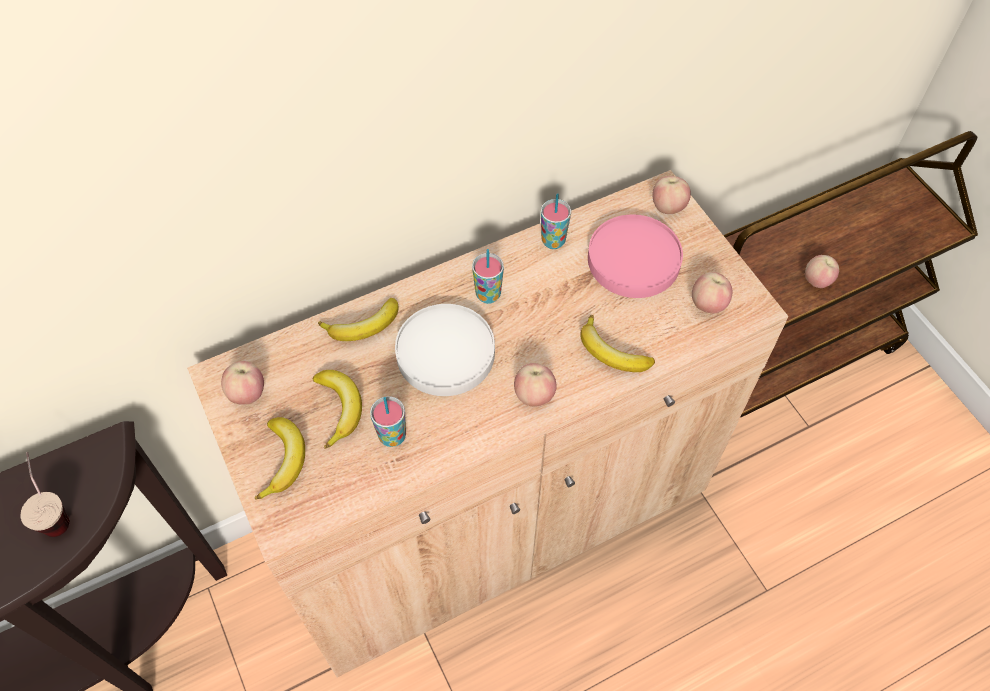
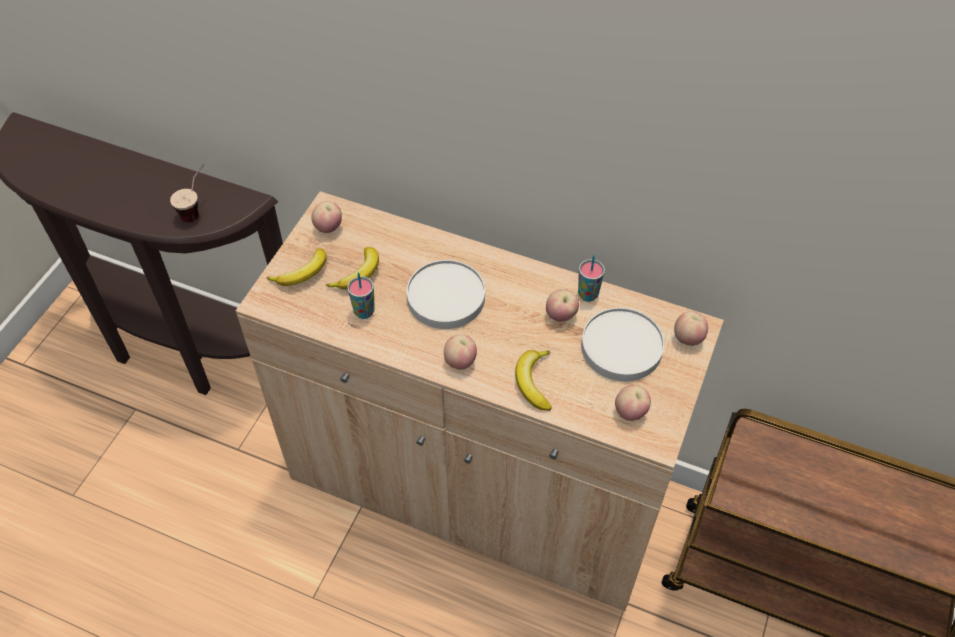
camera: 50 degrees right, 5 degrees down
banana [318,298,399,341] -> none
cup [472,249,504,304] -> none
pink plate [588,215,683,298] -> white plate [581,308,664,381]
apple [805,255,839,288] -> apple moved to [546,289,579,322]

